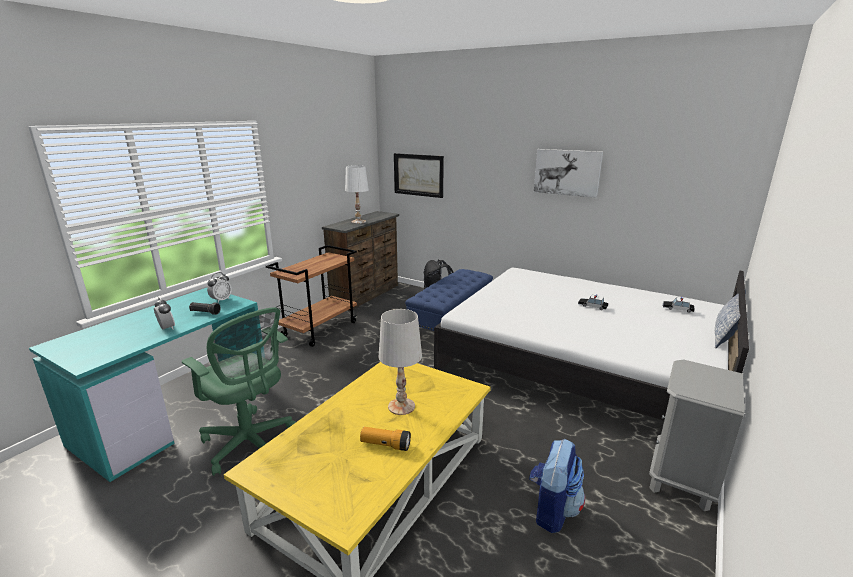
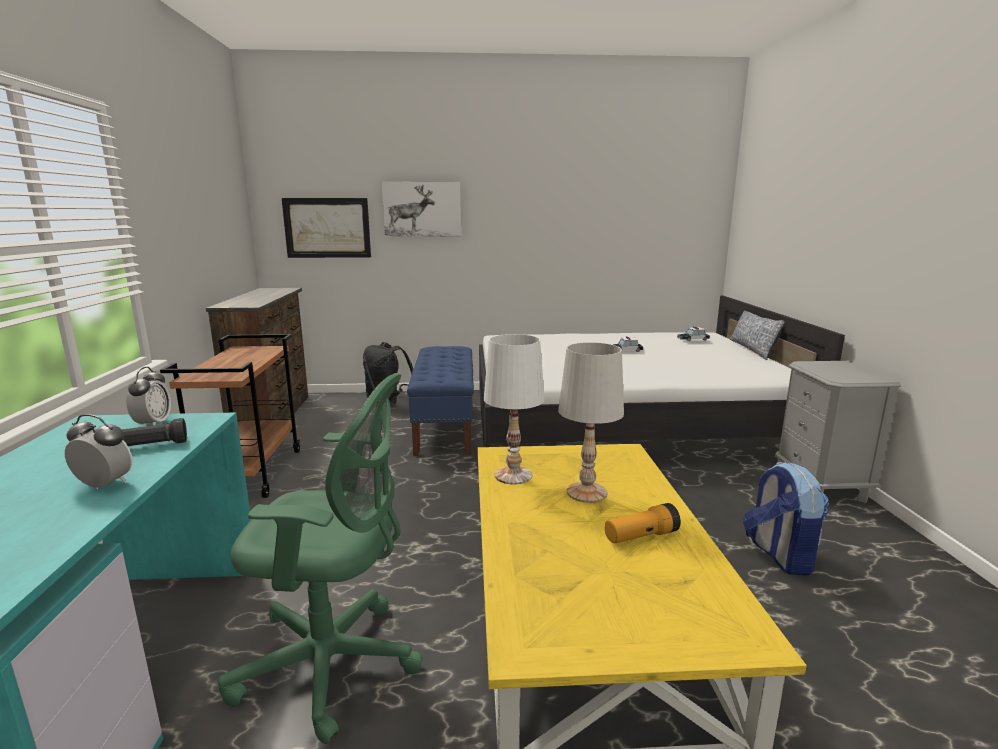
camera: 35 degrees left, 5 degrees down
white table lamp [345,165,369,224] -> white table lamp moved to [484,334,545,484]
picture [534,149,603,198] -> picture moved to [382,182,461,237]

